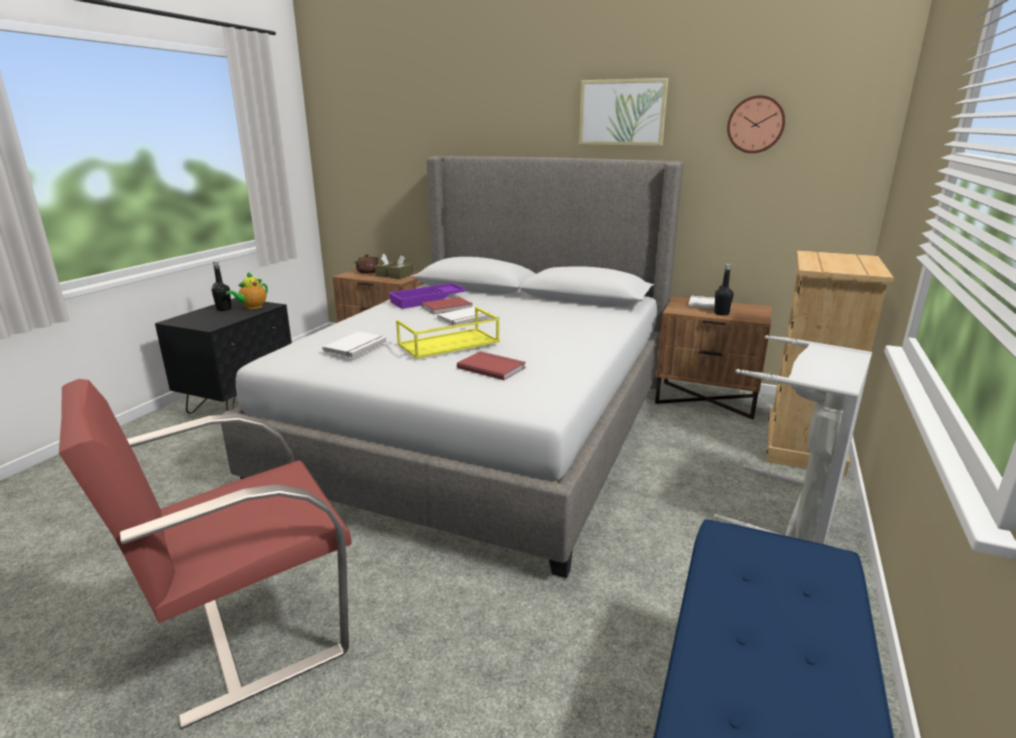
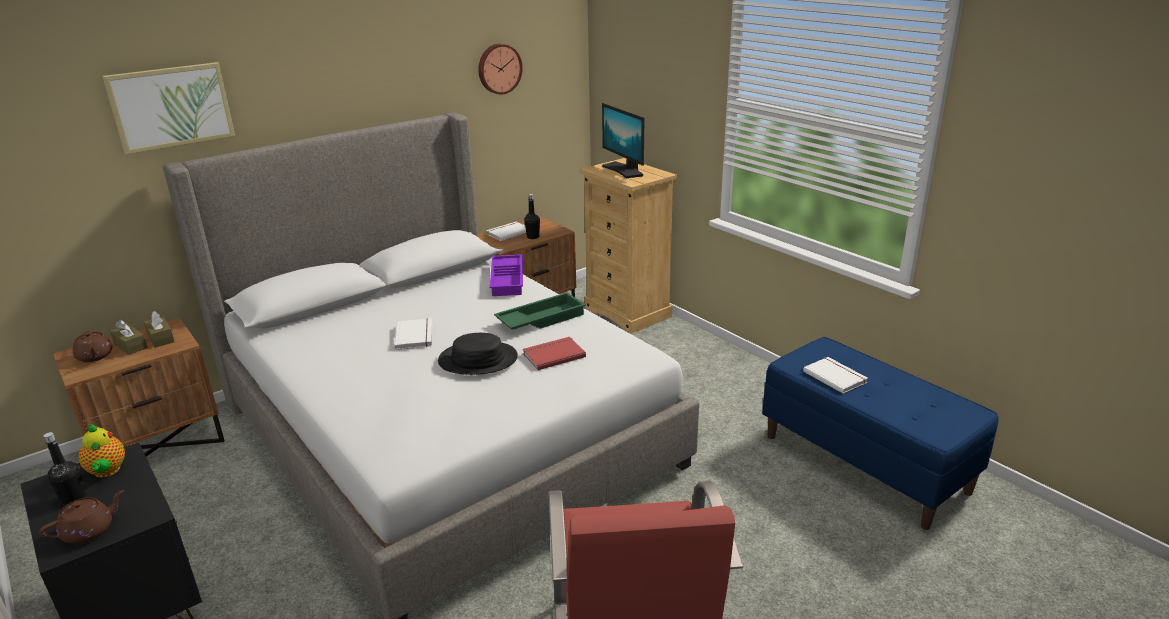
camera: 60 degrees left, 5 degrees up
white book [322,332,387,358] -> white book moved to [803,357,868,394]
purple tray [388,283,467,309] -> purple tray moved to [490,254,523,296]
yellow tray [396,307,500,359] -> black hat [438,333,518,375]
red book [421,297,473,314] -> none
picture [579,78,668,146] -> picture moved to [103,62,235,155]
grey laundry basket [714,335,872,544] -> none
none -> brown teapot [39,490,124,544]
none -> green tray [494,292,586,330]
none -> monitor [602,103,644,178]

